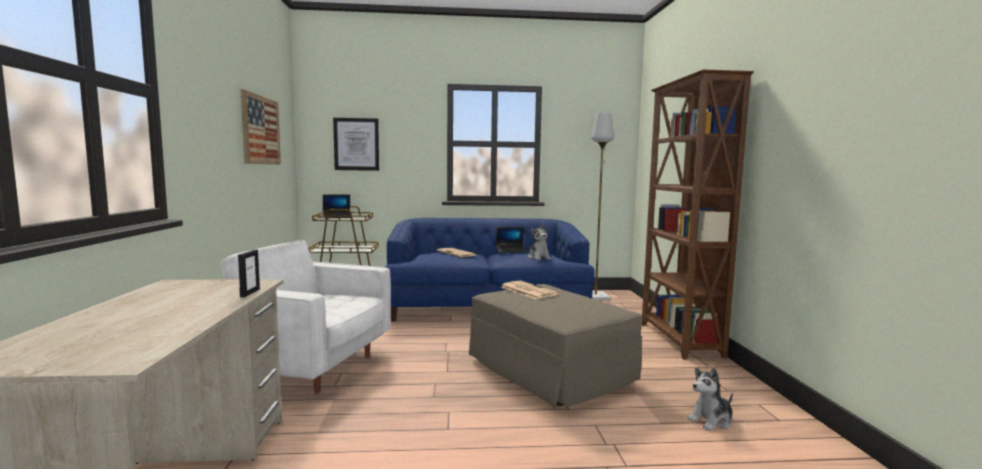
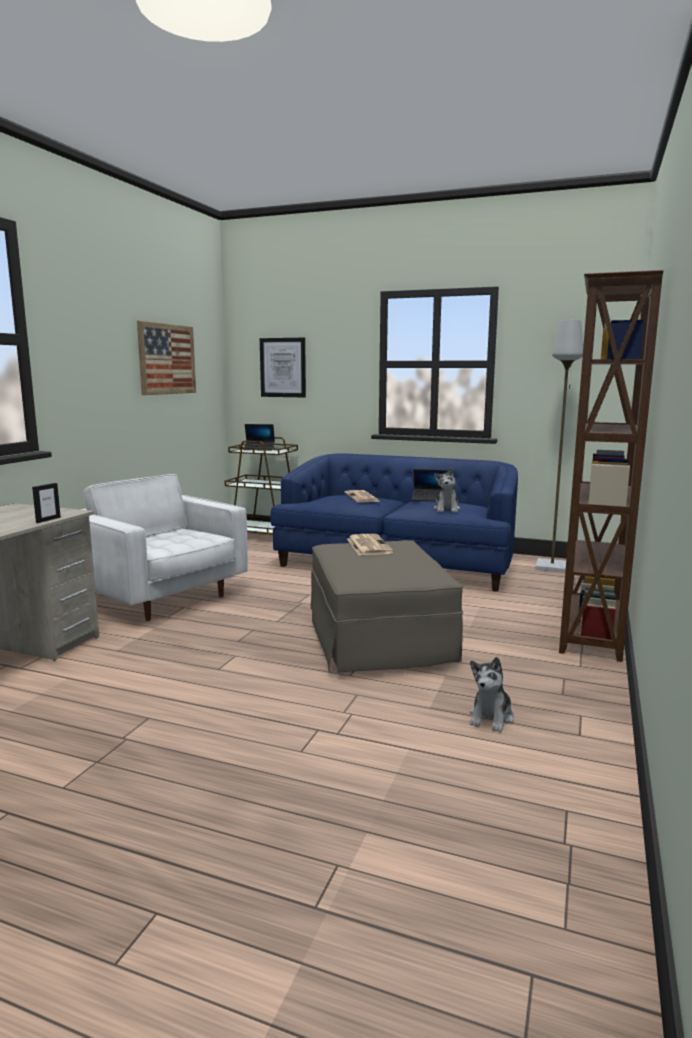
camera: 25 degrees right, 5 degrees up
plush toy [687,367,733,431] -> plush toy turned 60 degrees counterclockwise [470,657,514,732]

